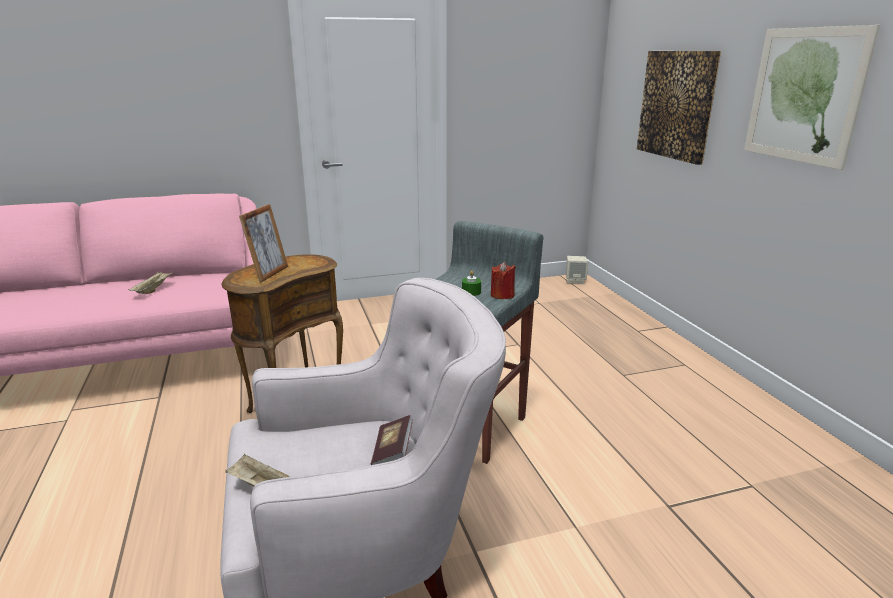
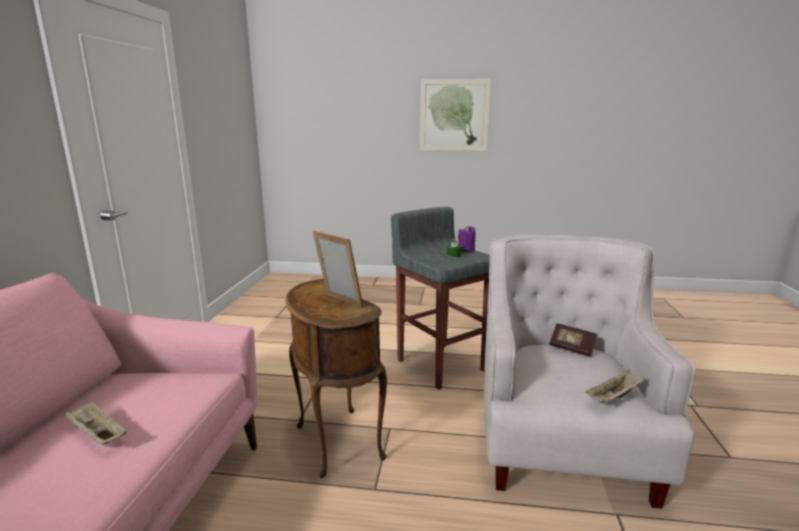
camera: 65 degrees left, 5 degrees down
red candle [491,262,516,299] -> purple candle [458,226,476,252]
beige speaker [566,256,588,284] -> none
picture [637,51,721,165] -> none

